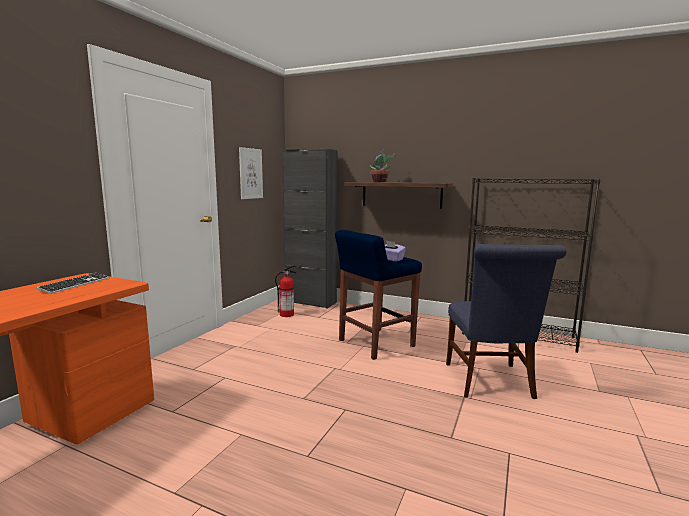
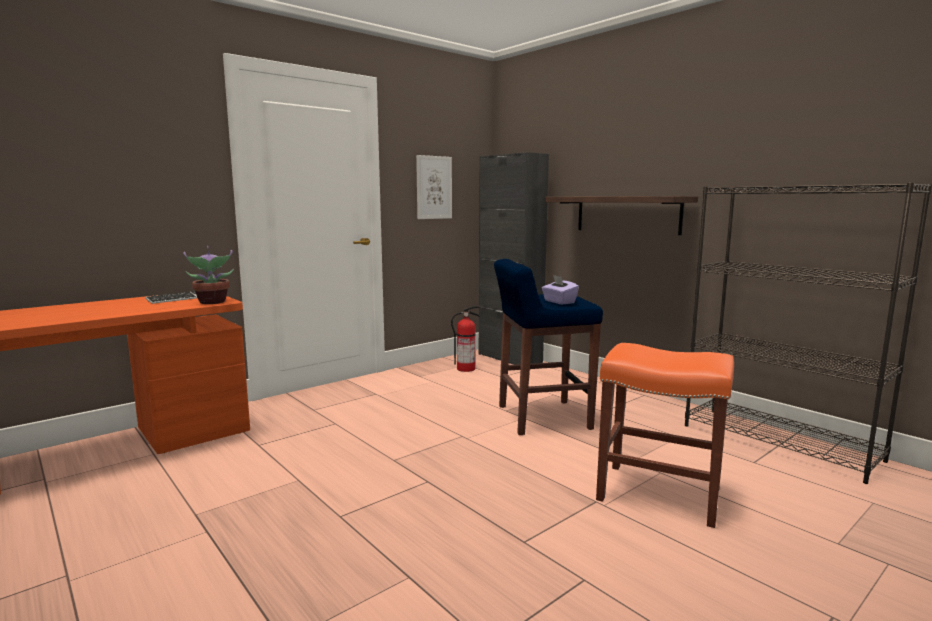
camera: 25 degrees right, 0 degrees up
potted plant [370,152,395,182] -> potted plant moved to [183,246,234,304]
blue chair [446,244,567,399] -> orange stool [596,343,734,528]

